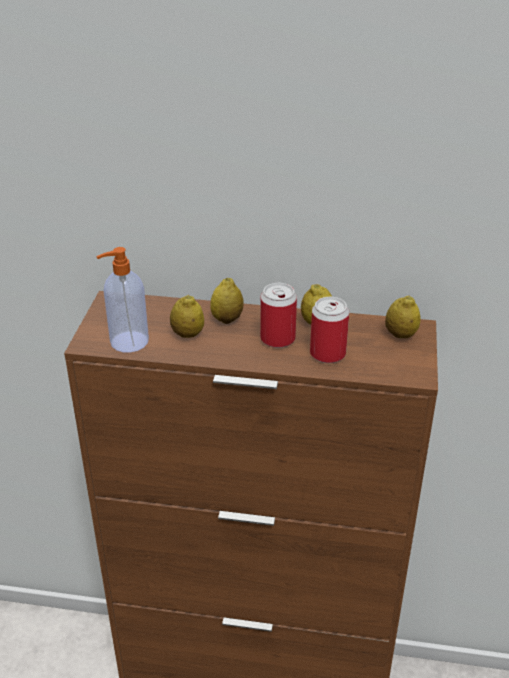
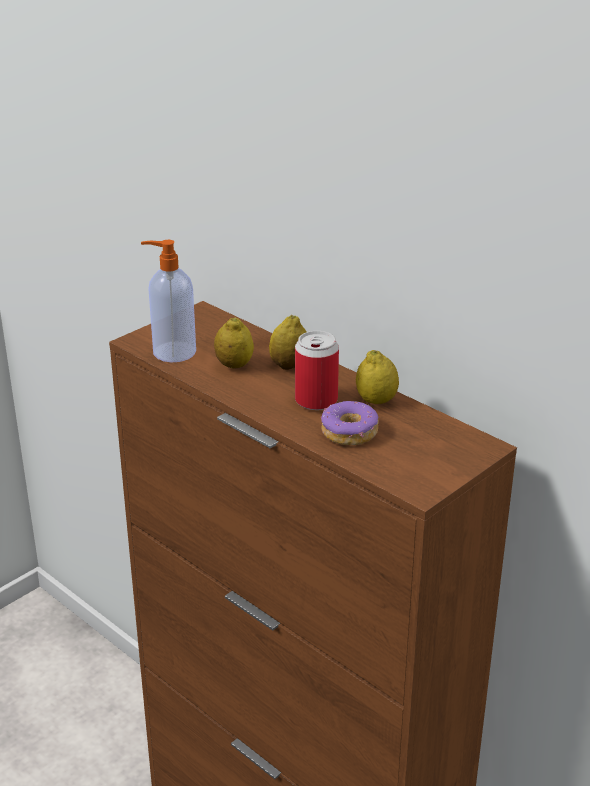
camera: 35 degrees right, 5 degrees down
can [310,297,349,363] -> donut [321,401,378,445]
lemon [385,296,421,338] -> none

